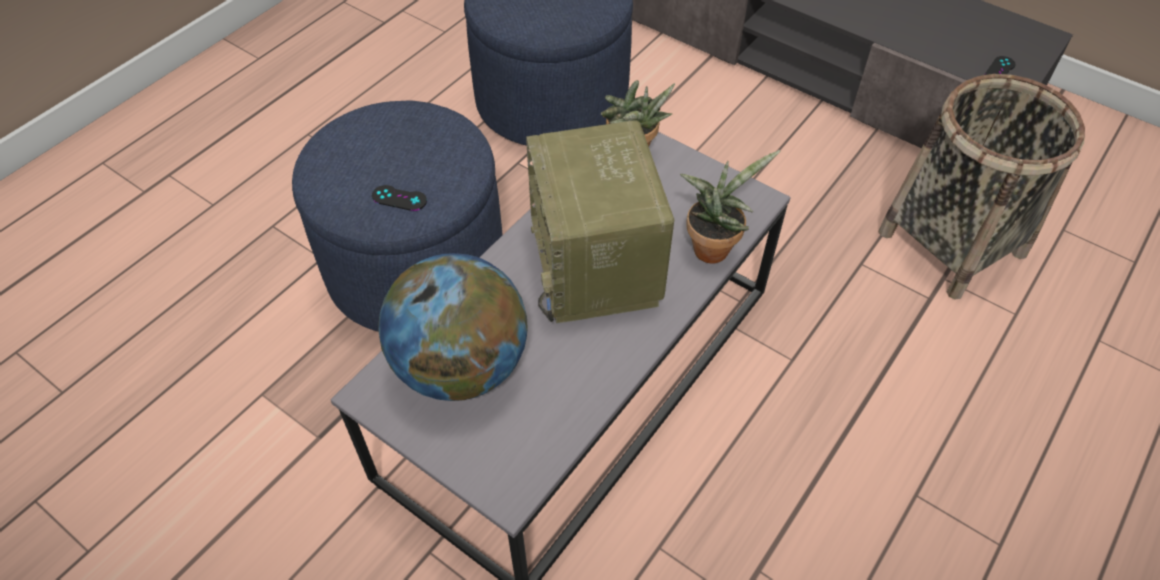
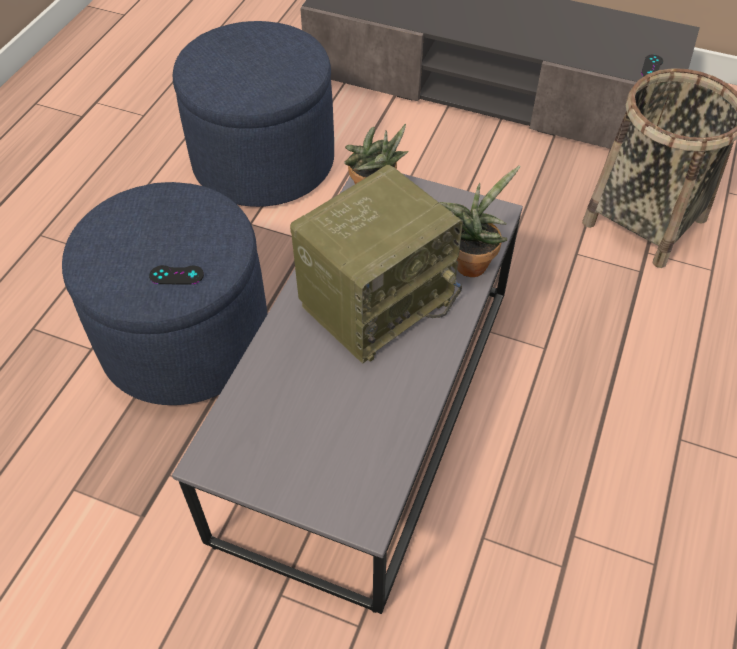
camera: 15 degrees left, 0 degrees up
globe [378,253,528,401] -> none
radio [526,120,674,324] -> radio turned 105 degrees counterclockwise [290,165,463,364]

